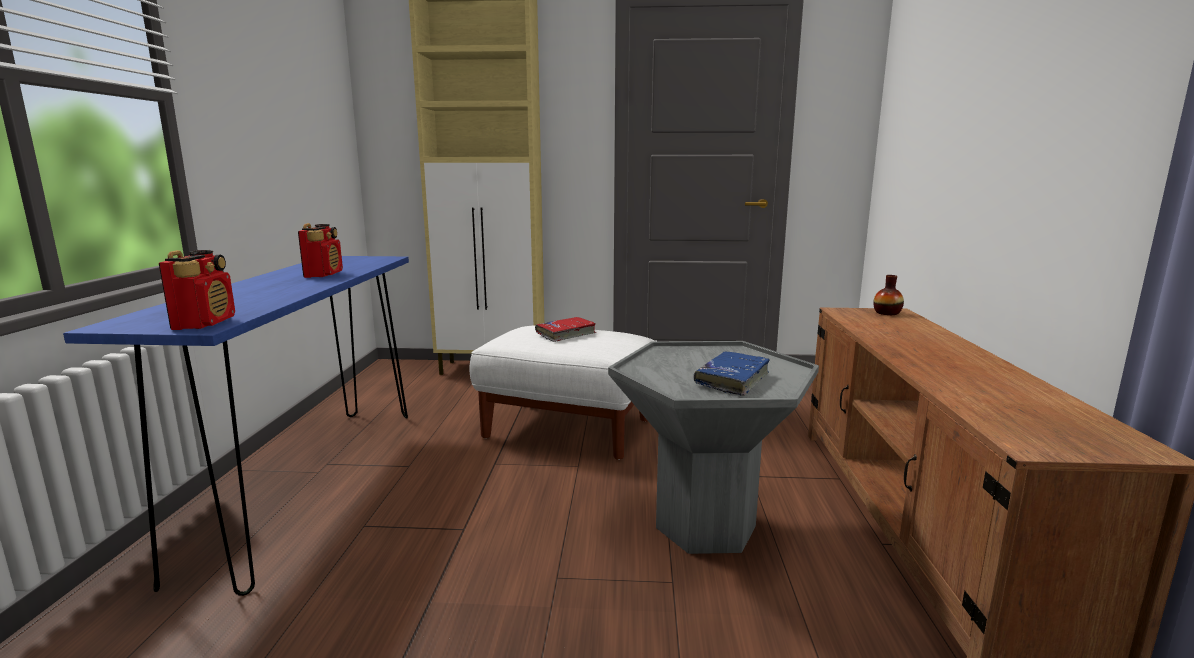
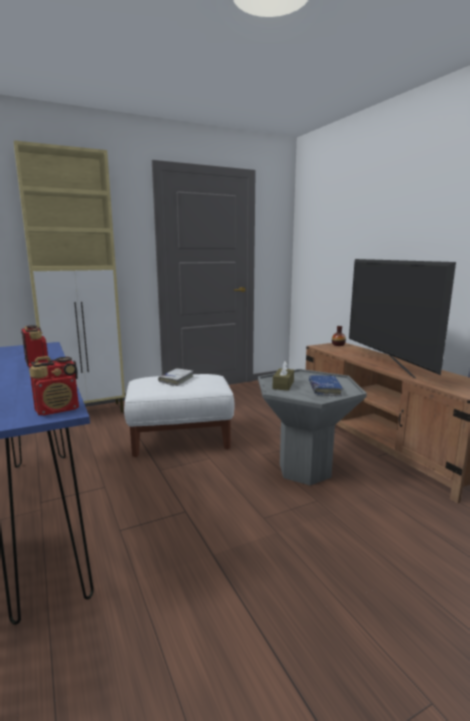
camera: 30 degrees left, 0 degrees up
radio [159,250,235,330] -> radio turned 90 degrees clockwise [29,356,79,416]
red book [535,317,596,342] -> white book [158,369,194,386]
none -> brown tissue box [272,361,294,391]
none -> television [349,259,456,379]

